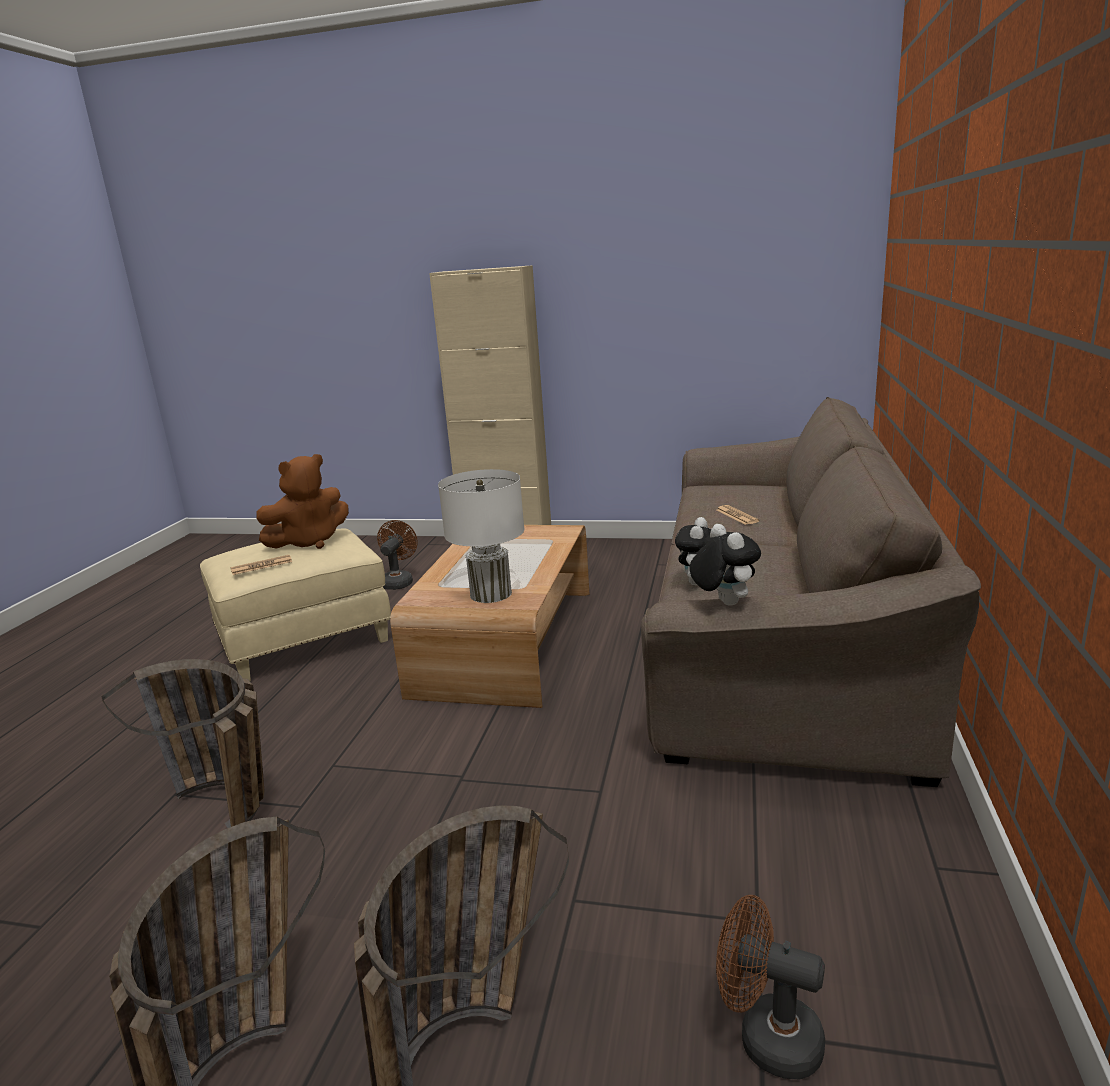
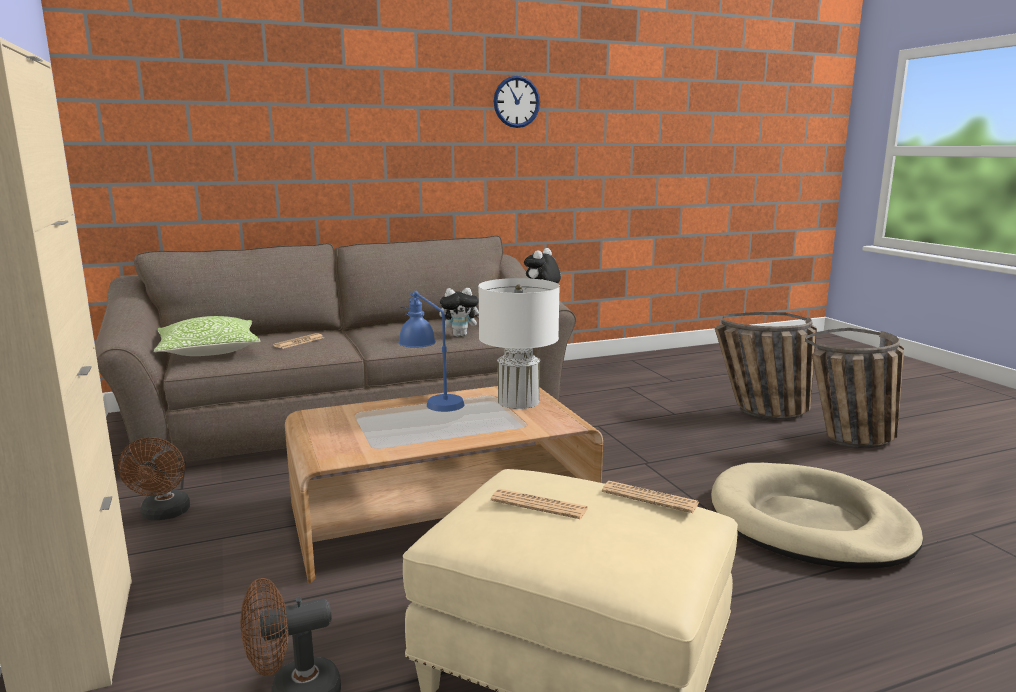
camera: 125 degrees left, 5 degrees down
basket [101,659,265,828] -> beige dog bed [711,463,923,569]
brown plush toy [256,454,349,549] -> newspaper [491,489,588,519]
brown fan [716,895,825,1079] -> brown fan moved to [118,437,190,520]
none -> pillow [154,316,260,356]
none -> blue table lamp [399,291,465,412]
none -> wall clock [493,76,540,128]

